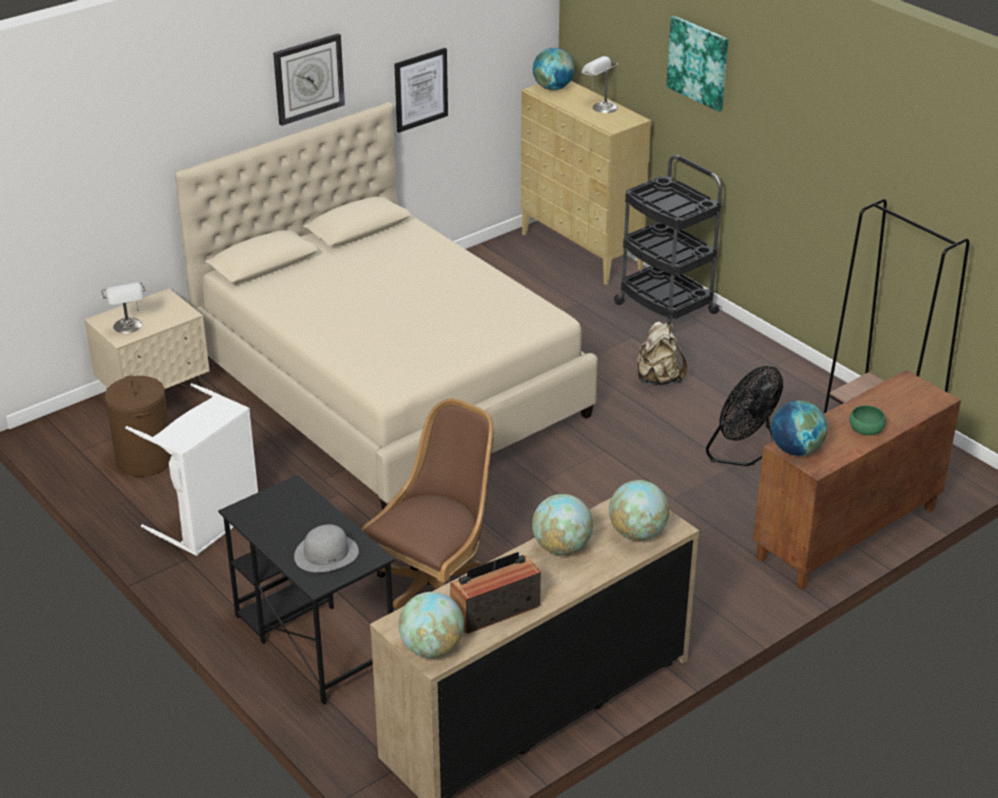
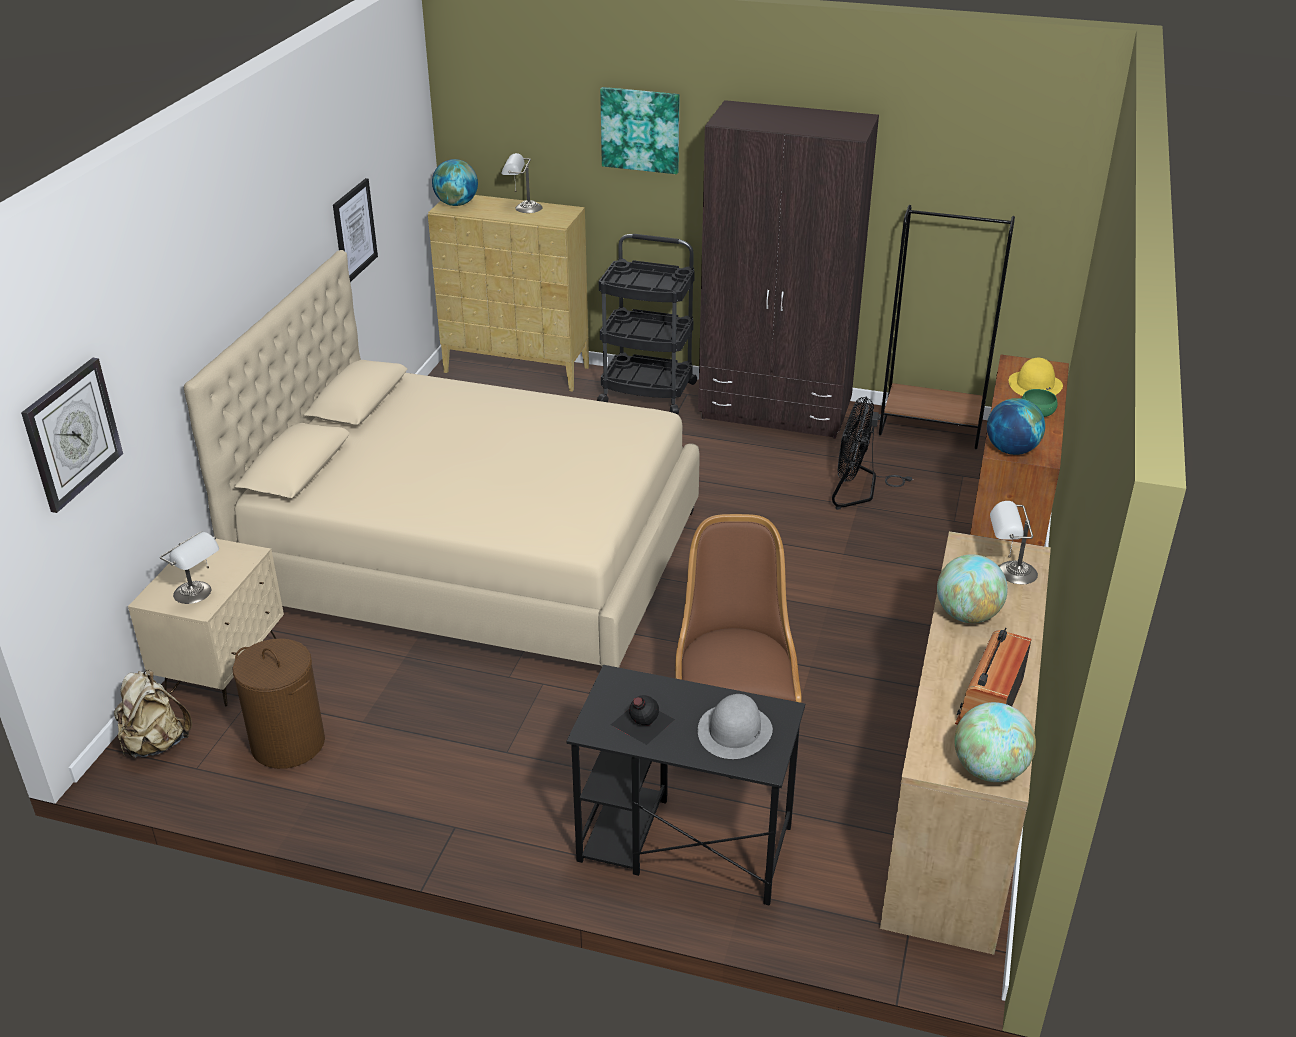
camera: 35 degrees left, 0 degrees up
white laundry basket [125,383,258,556] -> none
wall clock [273,34,345,126] -> wall clock moved to [21,358,123,513]
globe [609,480,669,540] -> white table lamp [990,501,1038,584]
beige backpack [635,322,687,385] -> beige backpack moved to [114,670,192,759]
none -> black bottle [611,695,675,745]
none -> brown wardrobe [698,100,879,439]
none -> yellow hat [1009,358,1063,396]

